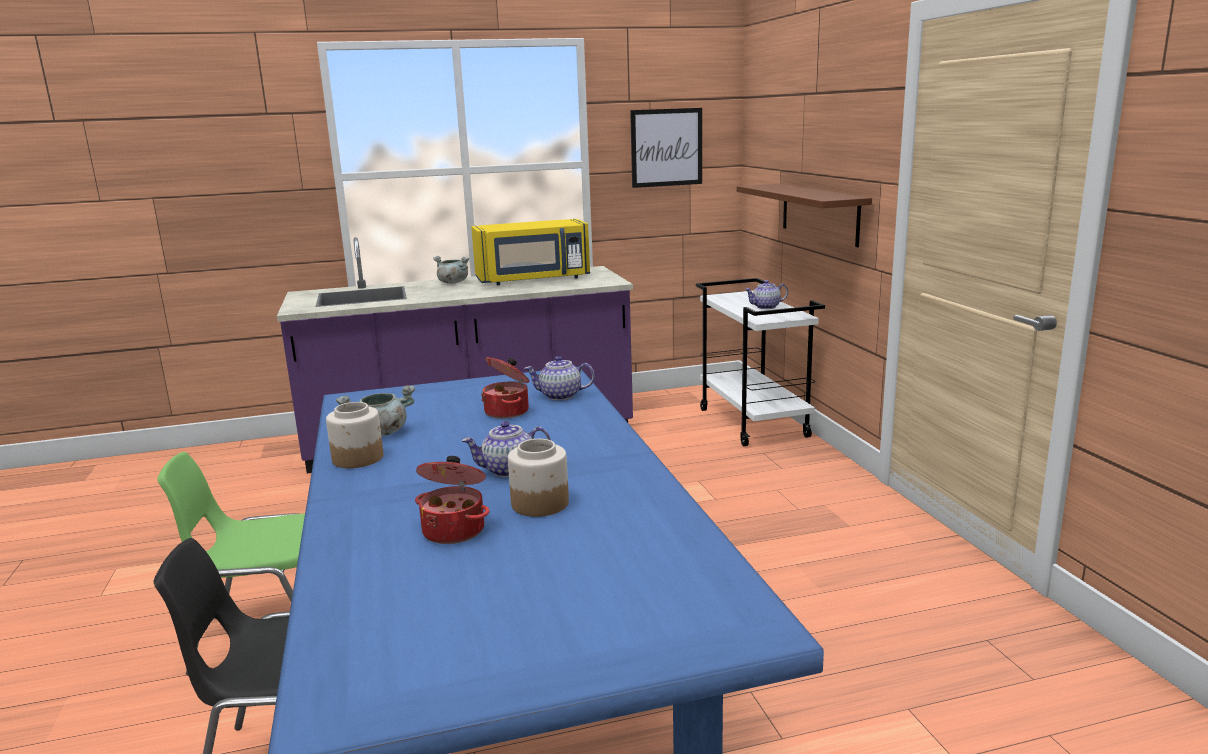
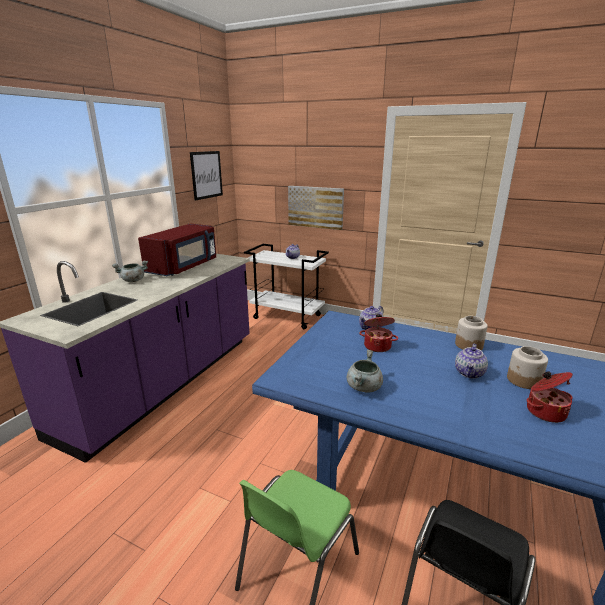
camera: 50 degrees left, 5 degrees up
jar [326,402,383,468] -> jar moved to [455,316,488,350]
yellow microwave [471,219,590,285] -> red microwave [138,224,216,276]
brown shelf [737,184,872,247] -> picture [288,186,344,230]

